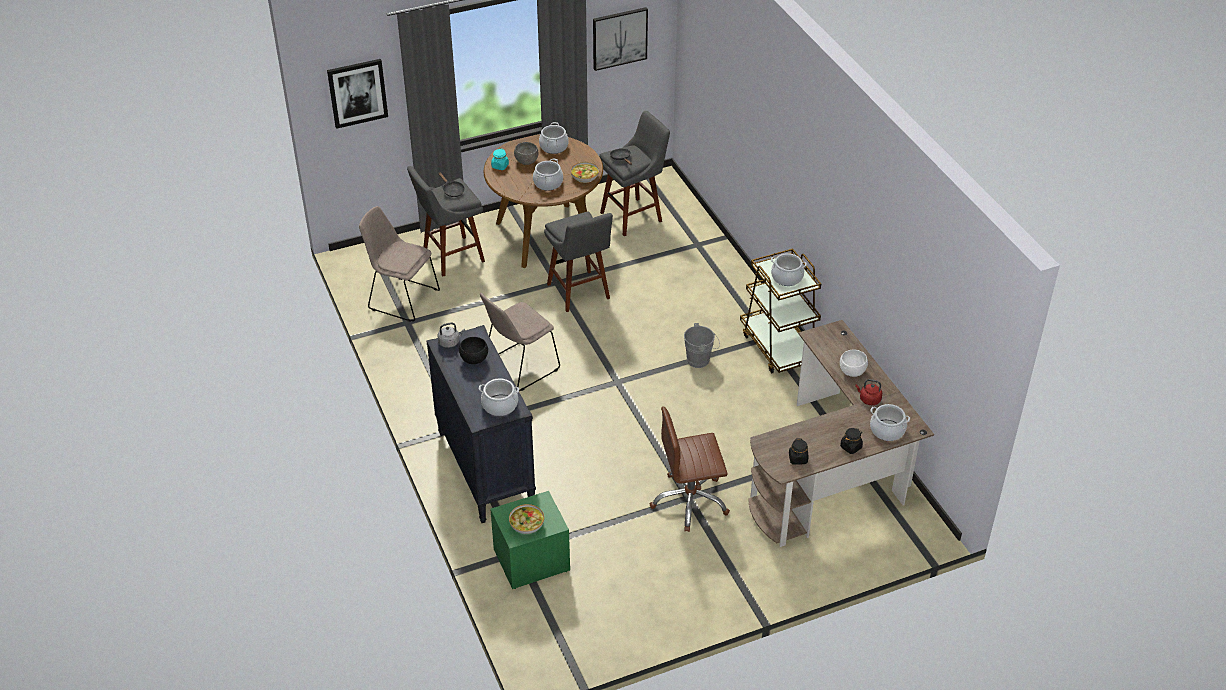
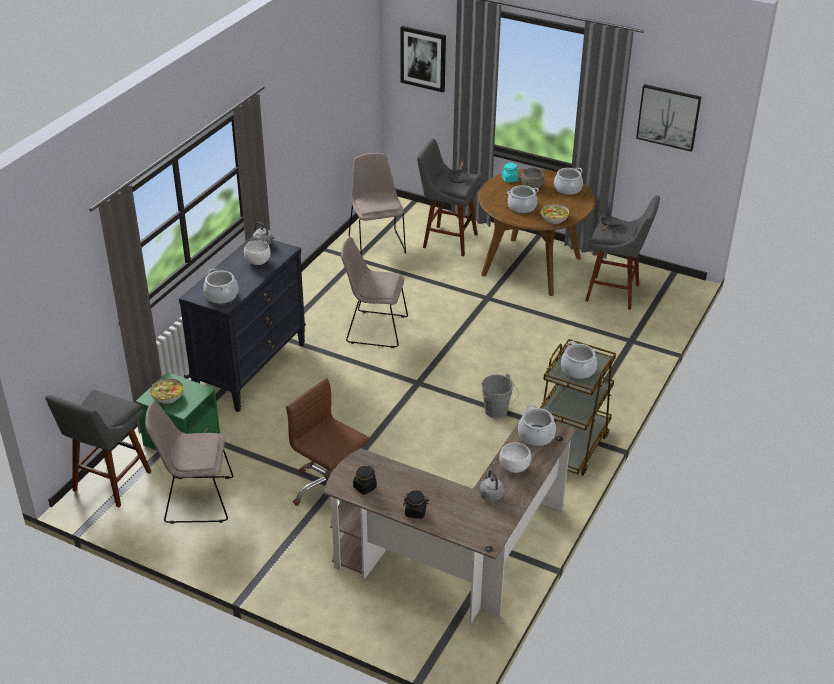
camera: 50 degrees right, 5 degrees down
black bowl [459,337,488,364] -> white bowl [244,240,271,265]
grey stool [544,212,613,312] -> grey stool moved to [46,390,152,507]
red kettle [855,379,882,405] -> grey kettle [479,470,504,502]
cooking pot [870,404,910,441] -> cooking pot moved to [518,405,556,446]
none -> beige chair [145,401,233,524]

